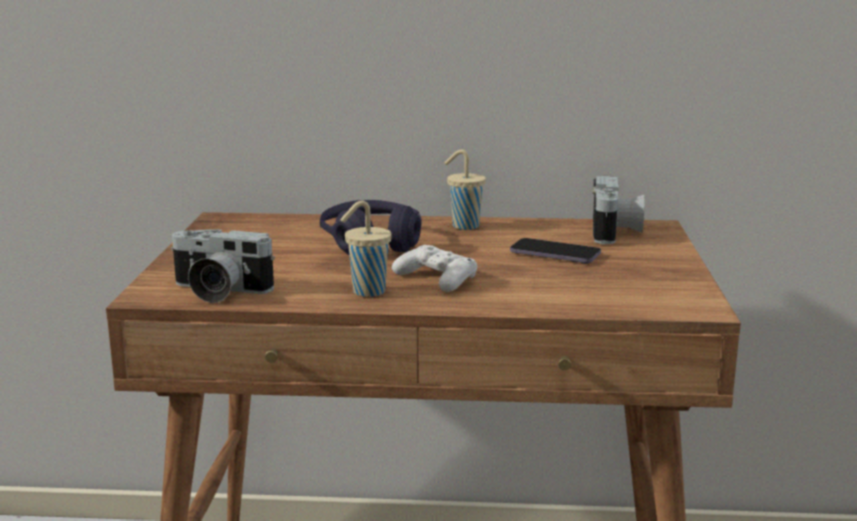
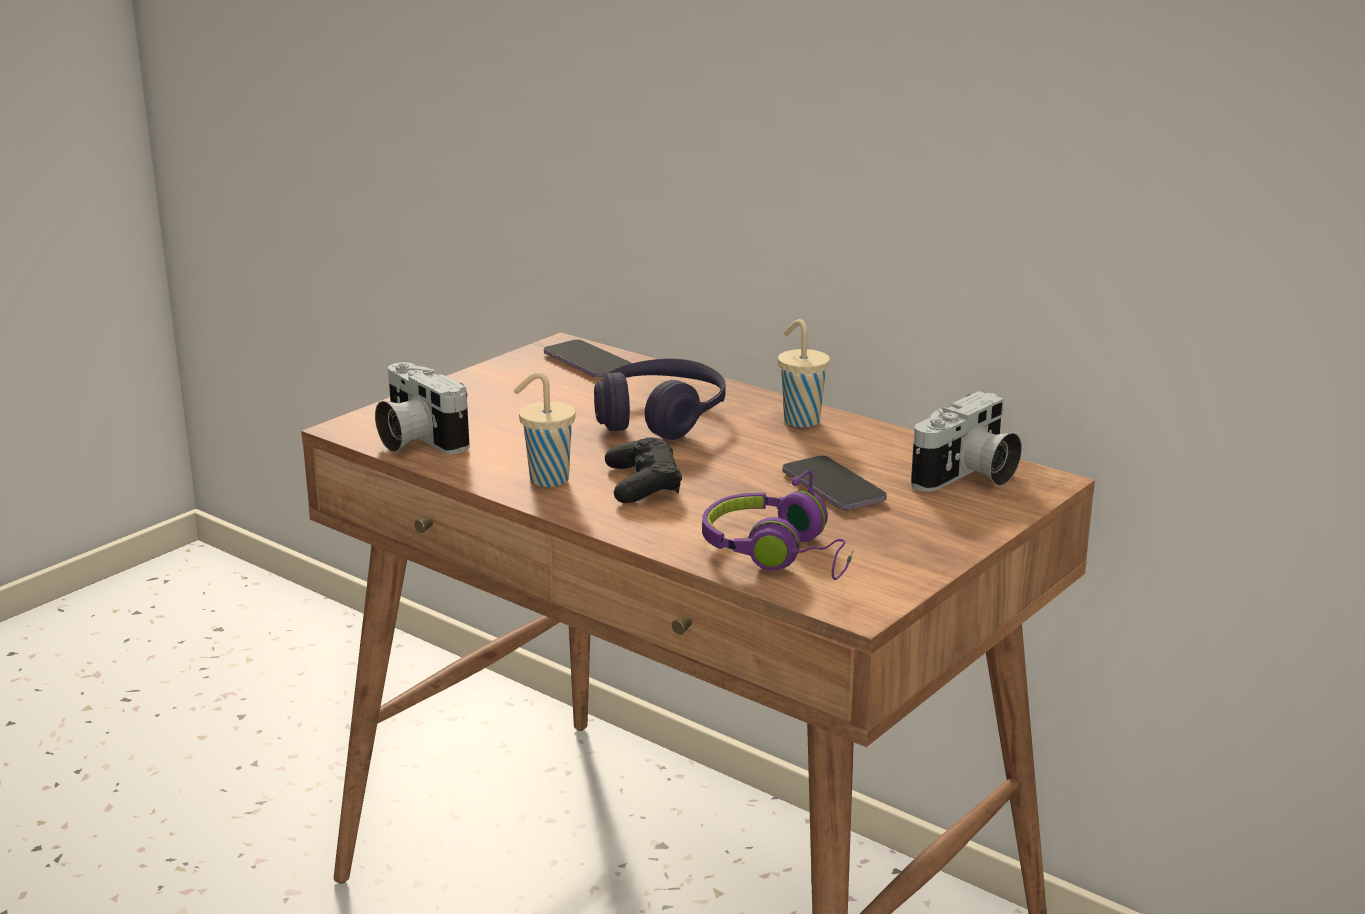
camera: 35 degrees right, 5 degrees up
white game controller [392,245,477,292] -> black game controller [605,437,682,503]
none -> phone [544,339,631,377]
none -> purple headphones [702,470,853,580]

